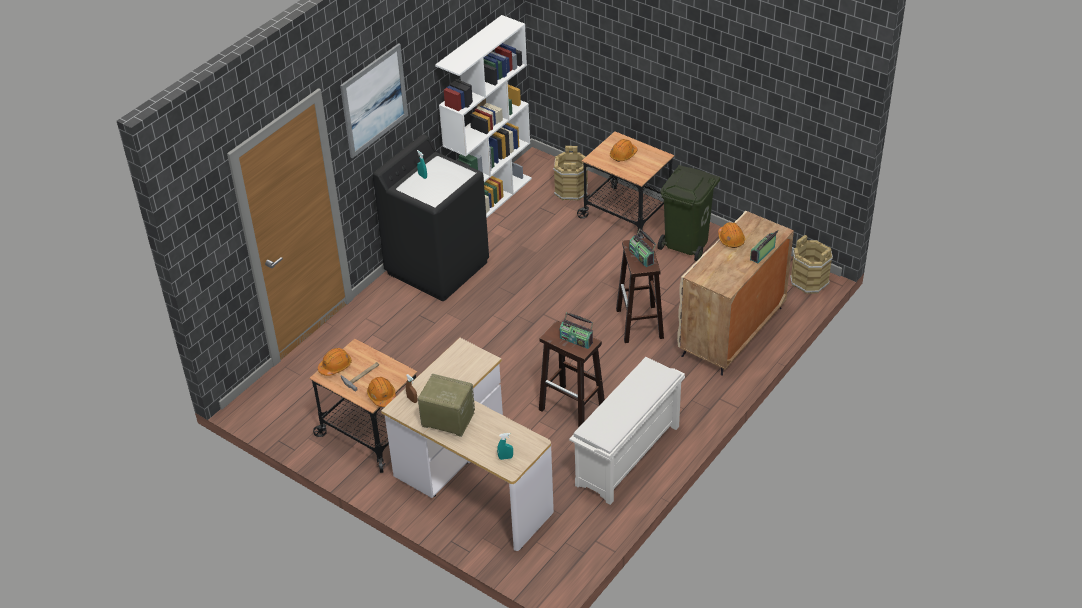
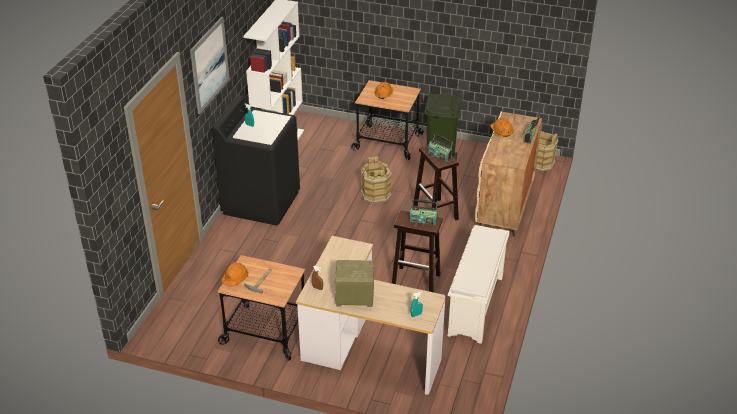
camera: 20 degrees left, 5 degrees down
orange hard hat [367,377,396,407] -> none
brown bucket [553,146,588,201] -> brown bucket moved to [361,156,392,204]

